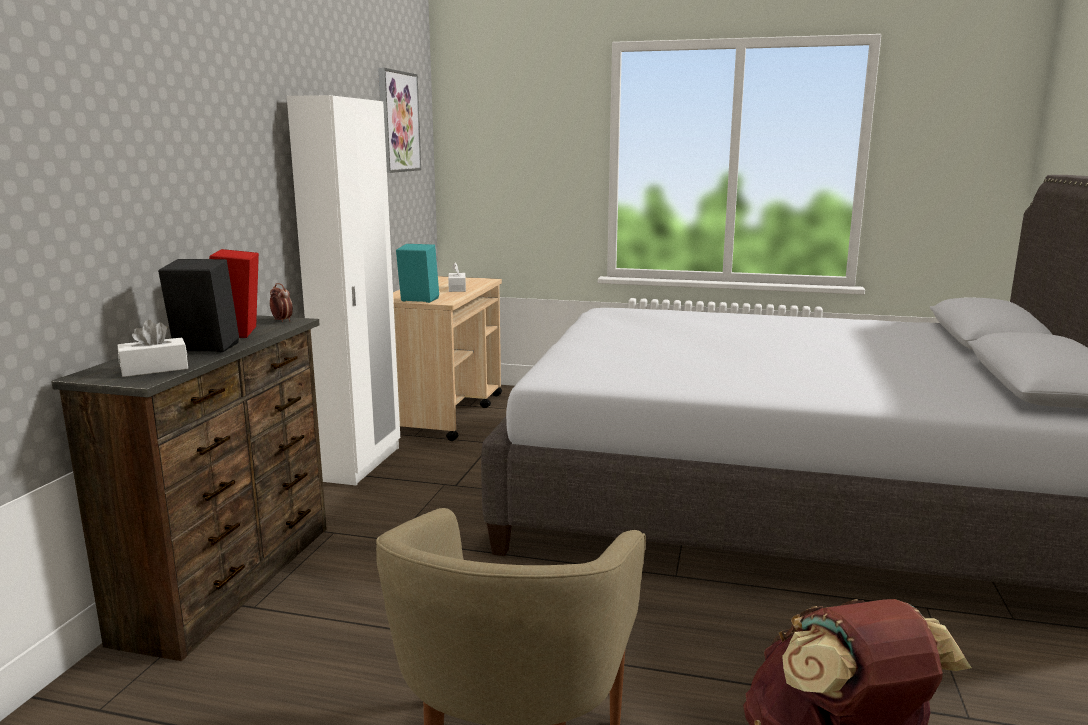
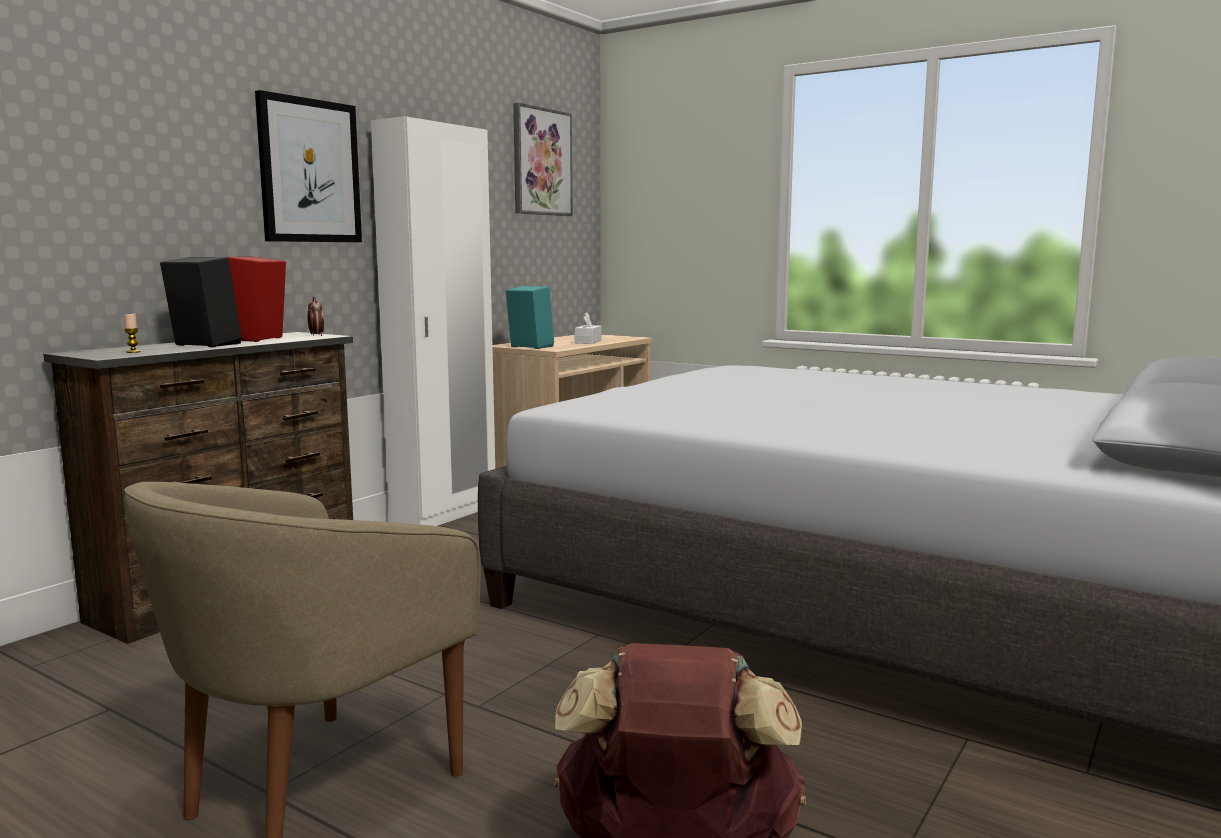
camera: 20 degrees right, 5 degrees down
white tissue box [118,320,188,377] -> candle [124,314,141,353]
none -> picture [255,90,362,242]

